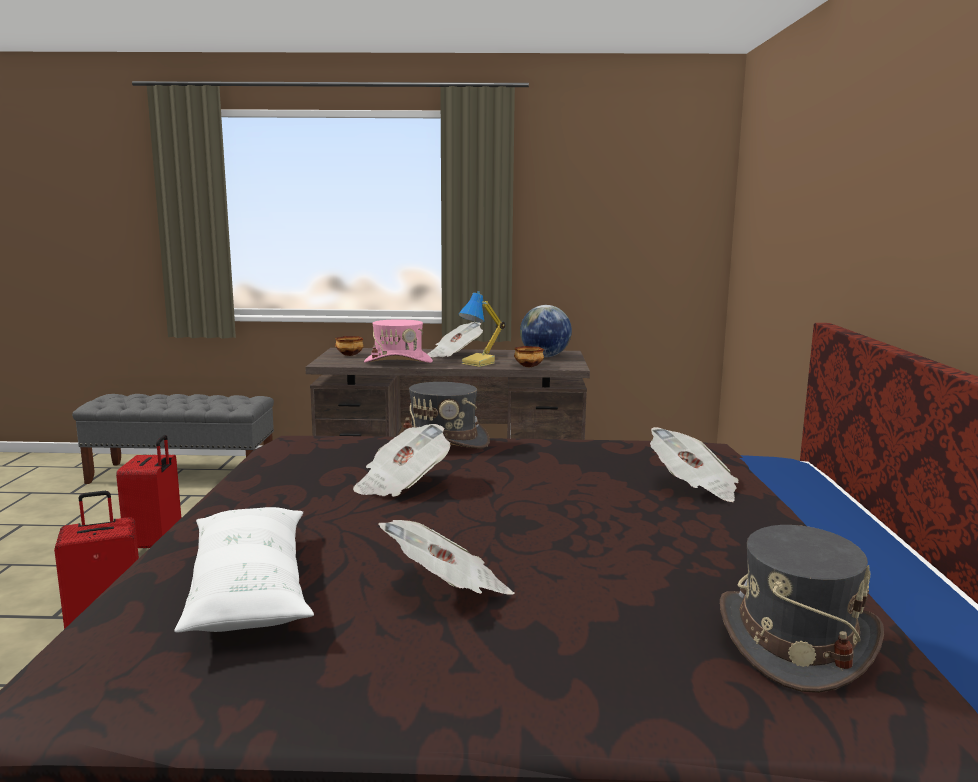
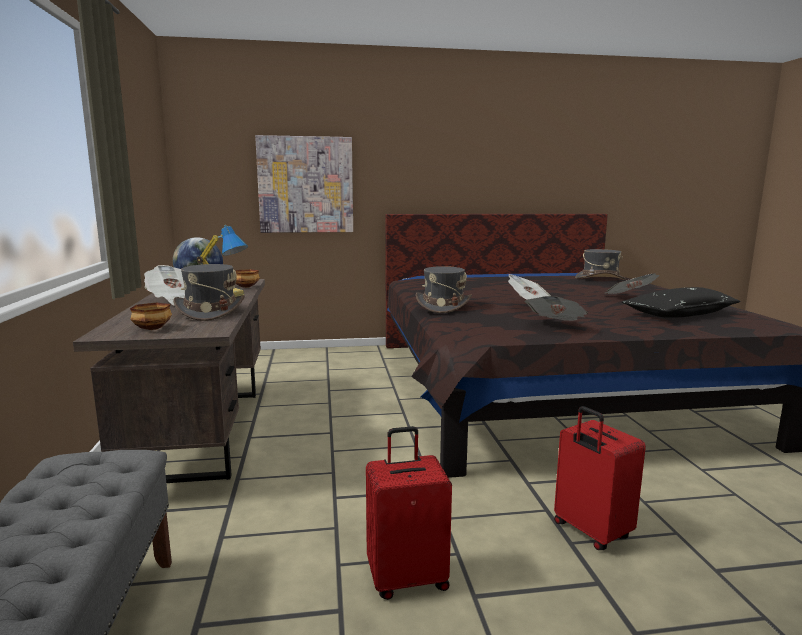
camera: 100 degrees left, 0 degrees up
white pillow [174,507,314,633] -> black pillow [622,287,741,318]
pink hat [364,319,433,363] -> grey hat [173,264,245,321]
newspaper [650,427,739,502] -> newspaper moved to [524,296,588,321]
none -> picture [255,135,353,233]

